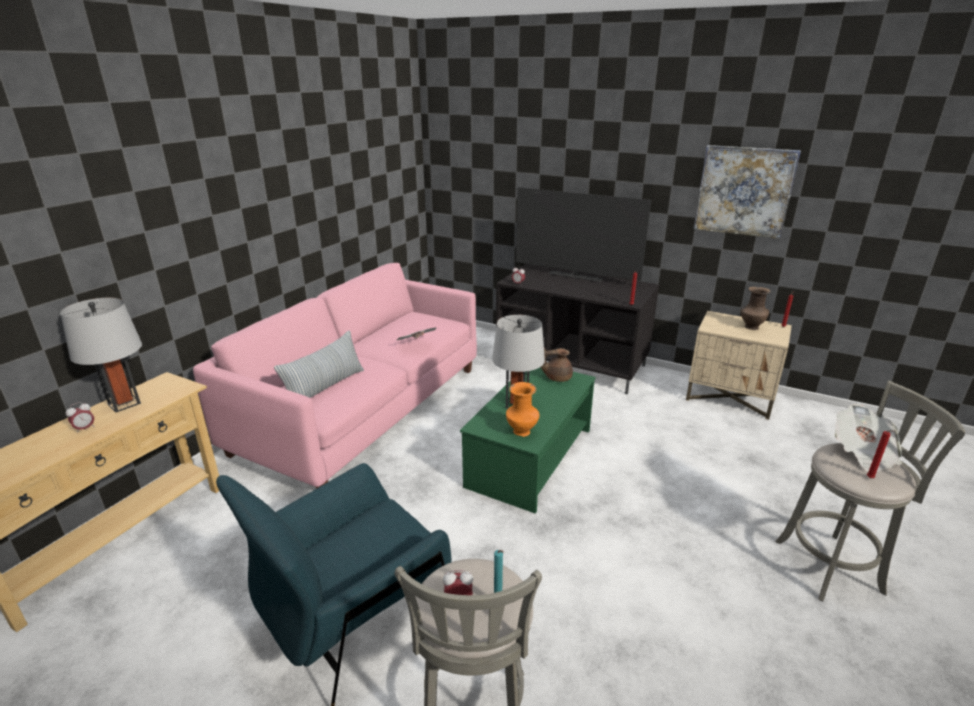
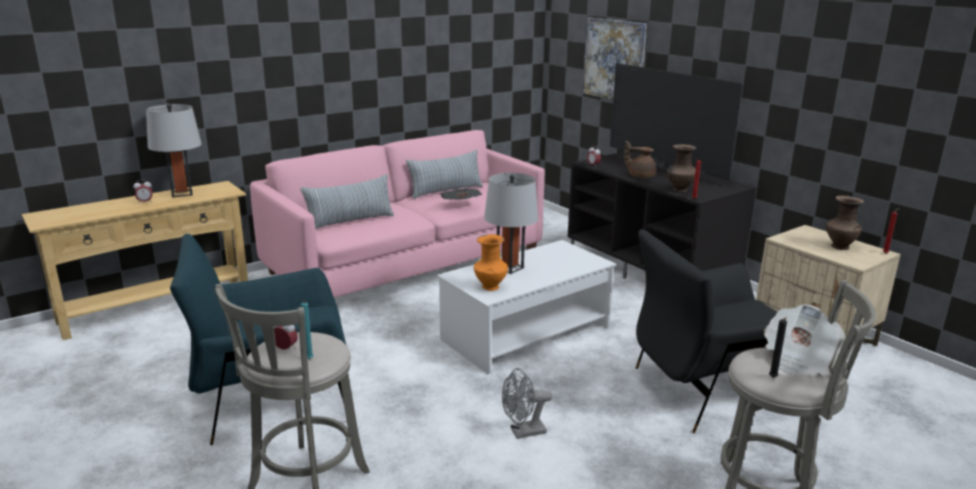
camera: 25 degrees right, 5 degrees down
green coffee table [460,367,596,514] -> white coffee table [437,240,617,374]
brown teapot [541,347,573,382] -> brown teapot moved to [624,141,656,178]
picture [693,145,801,239] -> picture moved to [583,17,647,100]
red candle [867,430,892,478] -> black candle [769,318,787,378]
none -> pillow [406,150,483,199]
none -> grey fan [502,368,552,439]
none -> black armchair [636,229,777,433]
none -> brown vase [667,144,696,192]

